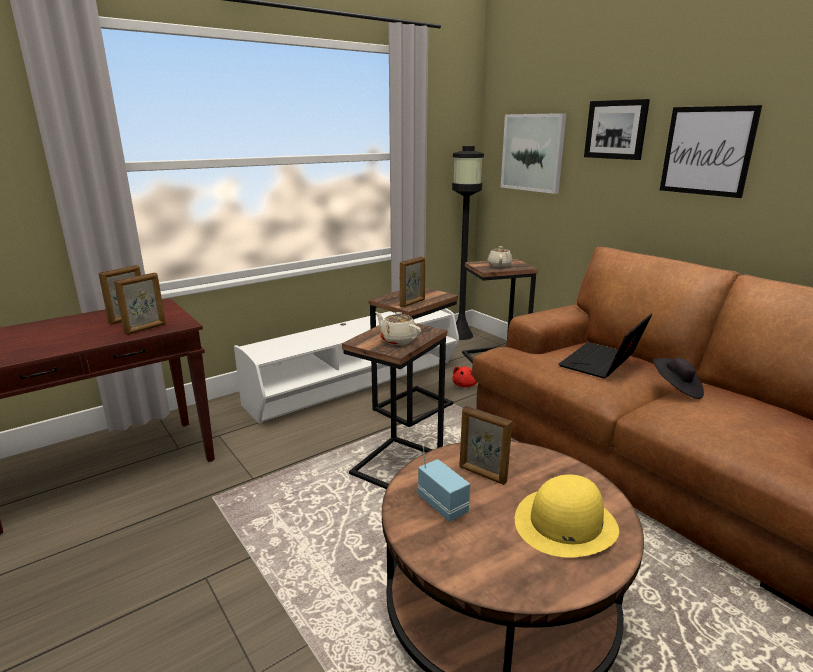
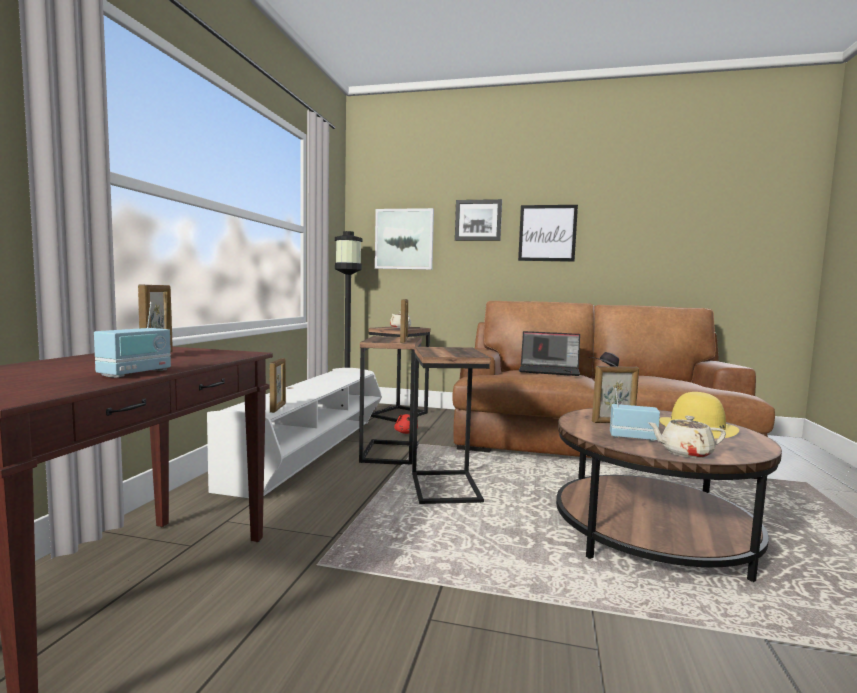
camera: 40 degrees left, 15 degrees down
picture frame [114,273,166,335] -> picture frame moved to [270,358,286,413]
beige teapot [375,312,421,345] -> beige teapot moved to [647,416,726,458]
laptop [559,314,652,379] -> laptop turned 75 degrees counterclockwise [519,331,580,376]
none -> radio [94,302,171,378]

